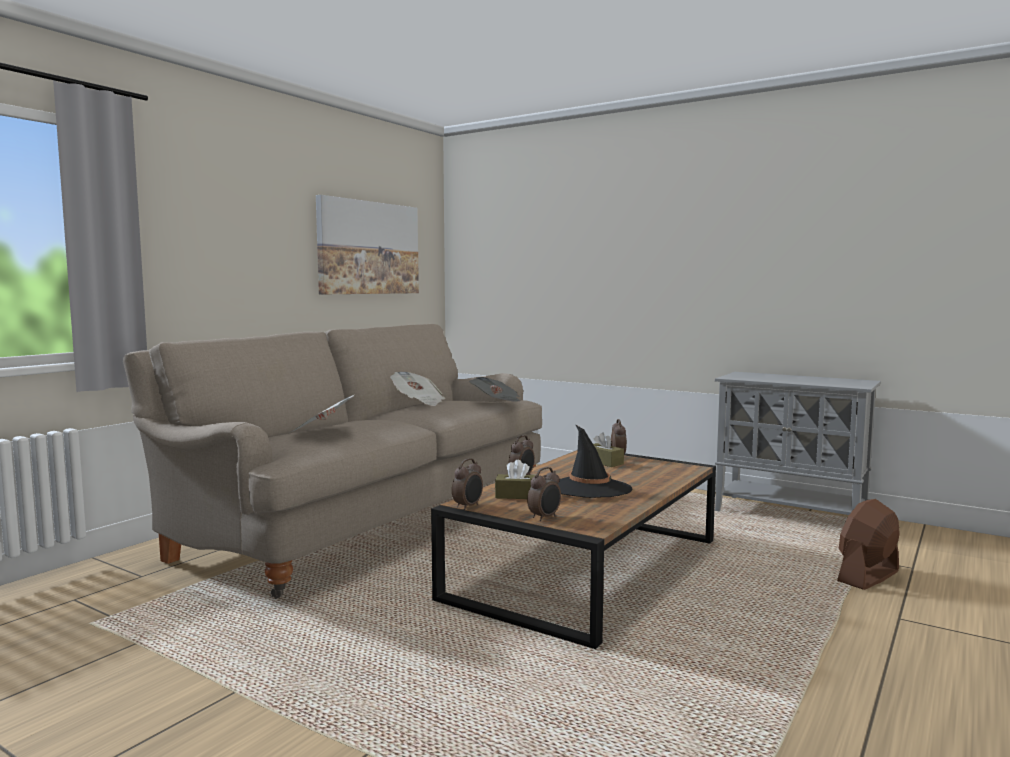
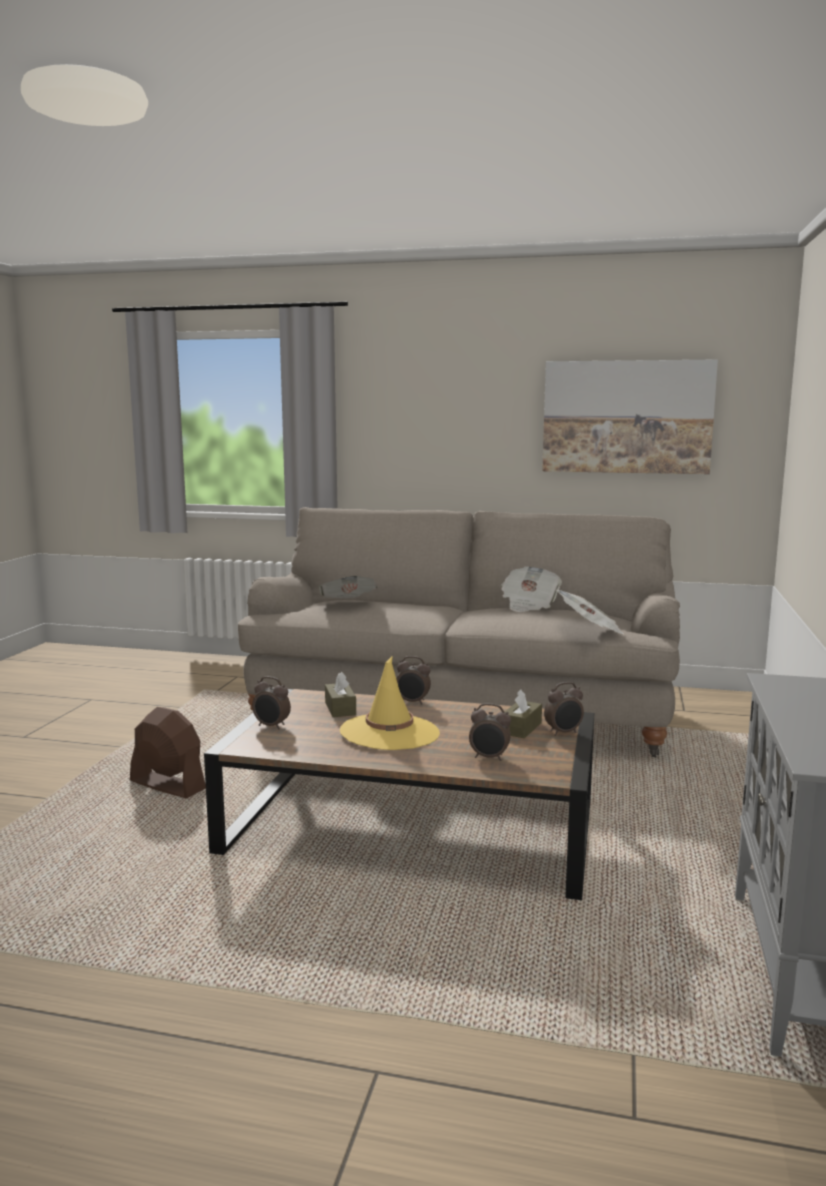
camera: 70 degrees right, 5 degrees up
alarm clock [452,458,483,510] -> alarm clock moved to [469,703,511,761]
black hat [557,425,633,498] -> yellow hat [340,655,440,750]
brown fan [837,499,900,590] -> brown fan moved to [130,707,206,799]

